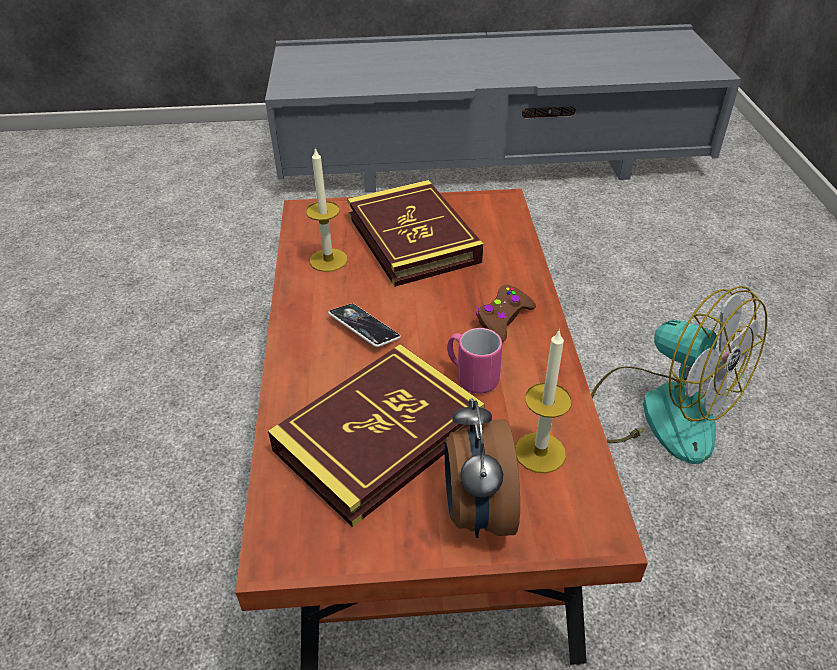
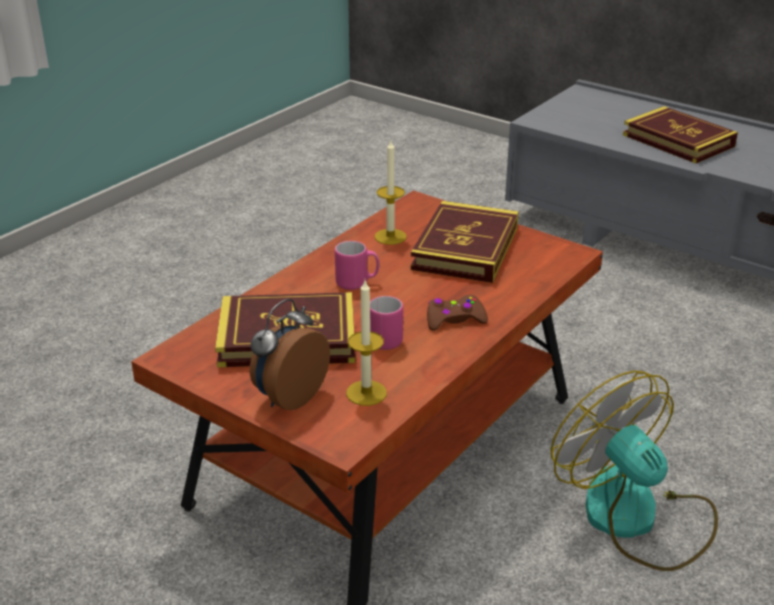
camera: 40 degrees right, 10 degrees down
phone [328,304,401,347] -> pink mug [335,241,380,290]
fan [591,286,767,464] -> fan turned 150 degrees clockwise [551,371,718,571]
none -> book [623,106,738,164]

